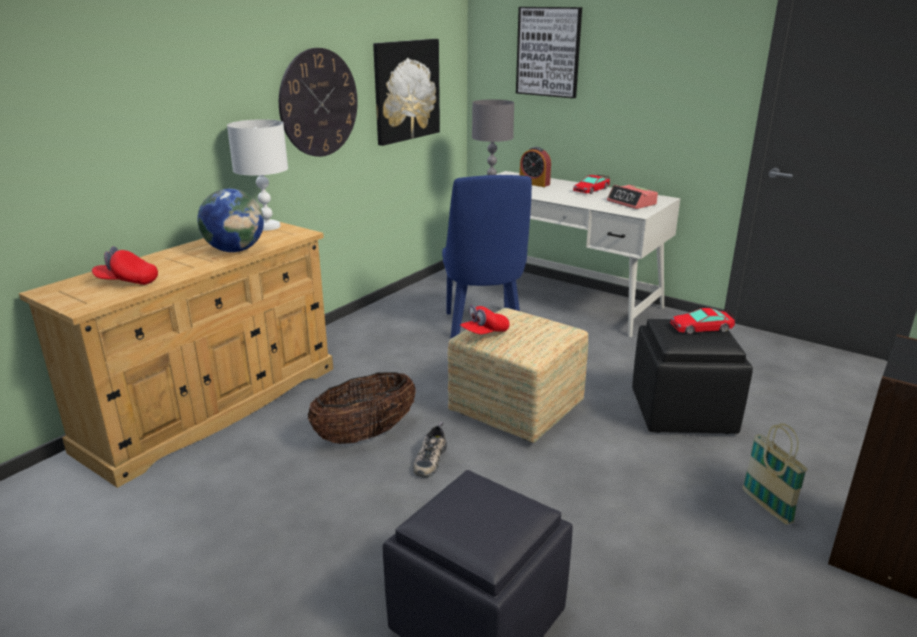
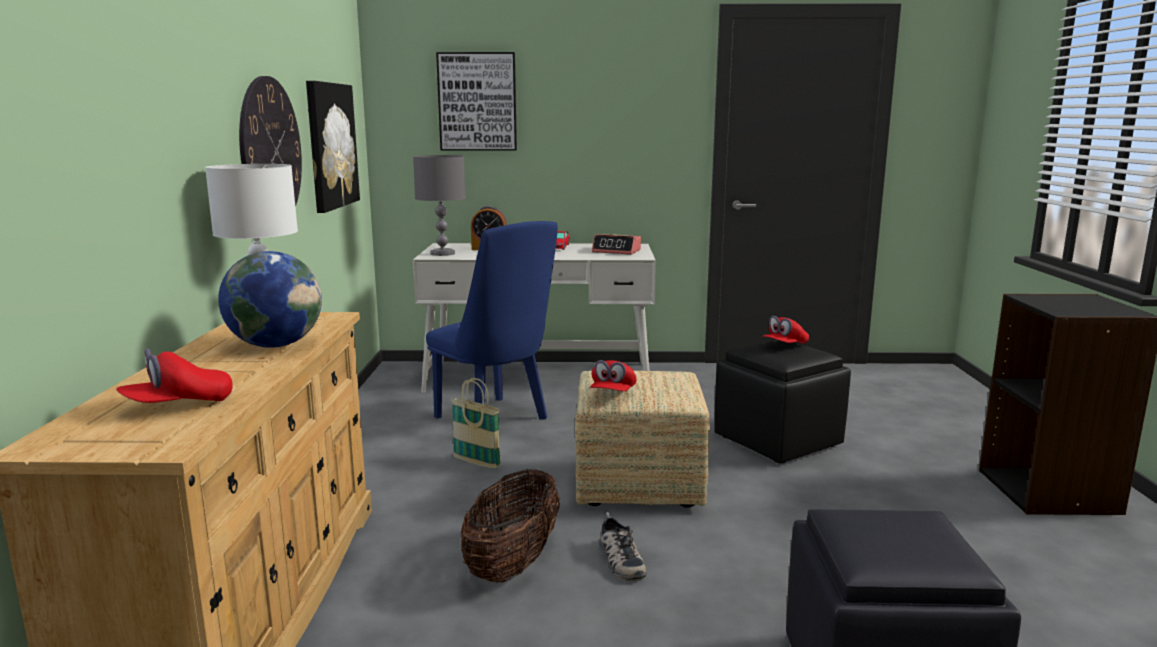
camera: 35 degrees left, 10 degrees down
toy car [670,308,735,334] -> red cap [762,316,809,344]
basket [742,423,808,525] -> basket moved to [451,378,501,469]

